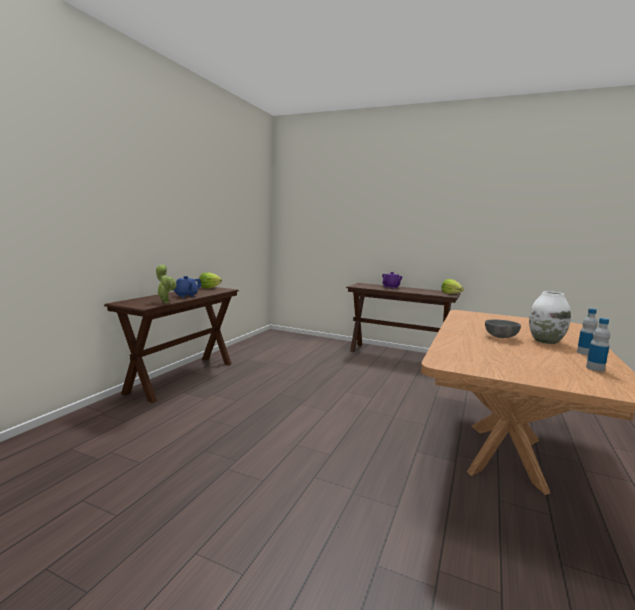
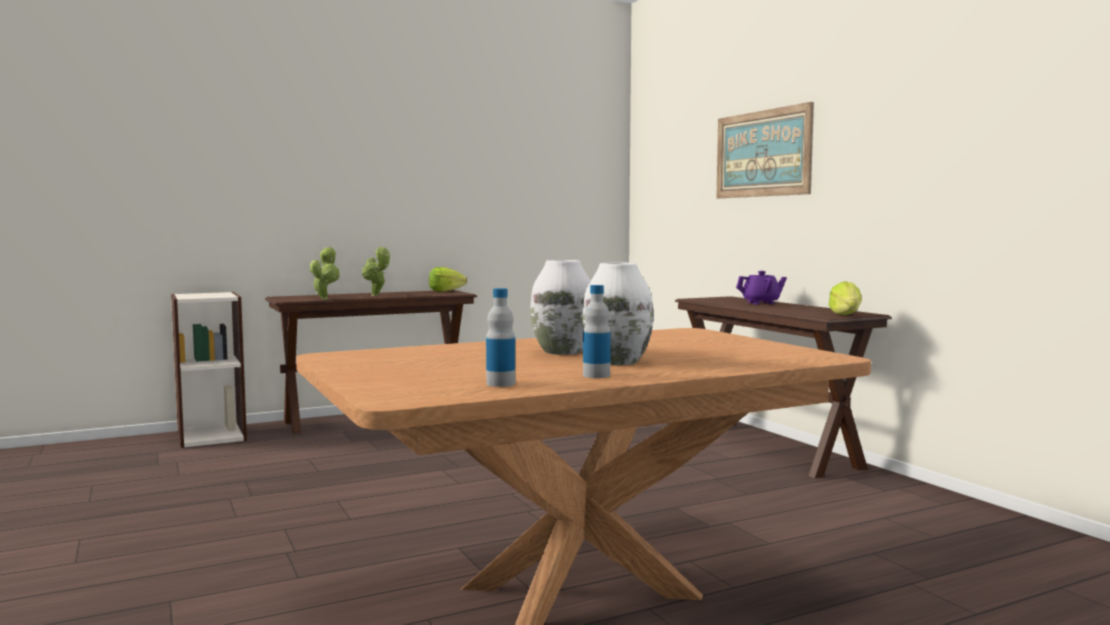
camera: 40 degrees right, 5 degrees down
blue teapot [174,276,202,298] -> potted plant [362,246,390,296]
grey bowl [485,320,521,338] -> white vase [531,260,591,355]
none -> bookcase [171,292,247,448]
none -> picture [716,102,814,198]

